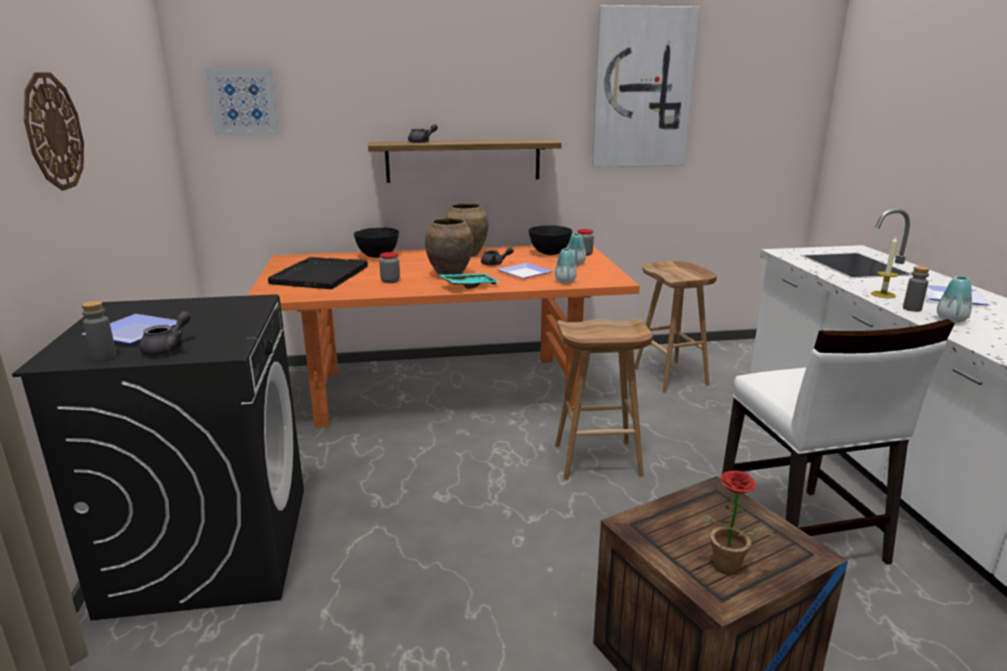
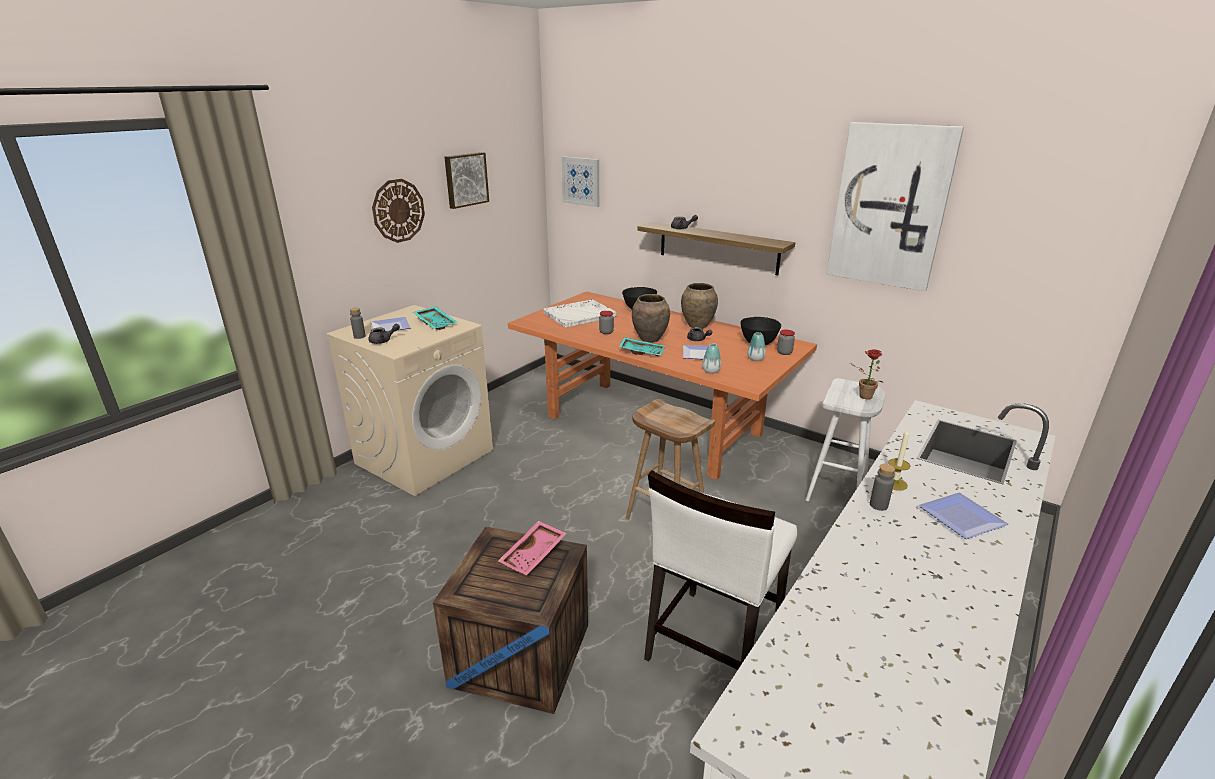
camera: 45 degrees right, 5 degrees up
black washing machine [12,294,304,621] -> beige washing machine [326,305,493,496]
black tray [268,257,368,289] -> white tray [543,299,617,328]
brown stool [635,261,717,392] -> white stool [806,378,886,501]
potted plant [699,470,776,575] -> potted plant moved to [850,349,884,400]
vase [937,276,972,323] -> none
none -> turquoise tray [413,306,457,330]
none -> picture [444,152,489,209]
none -> pink tray [498,521,567,575]

